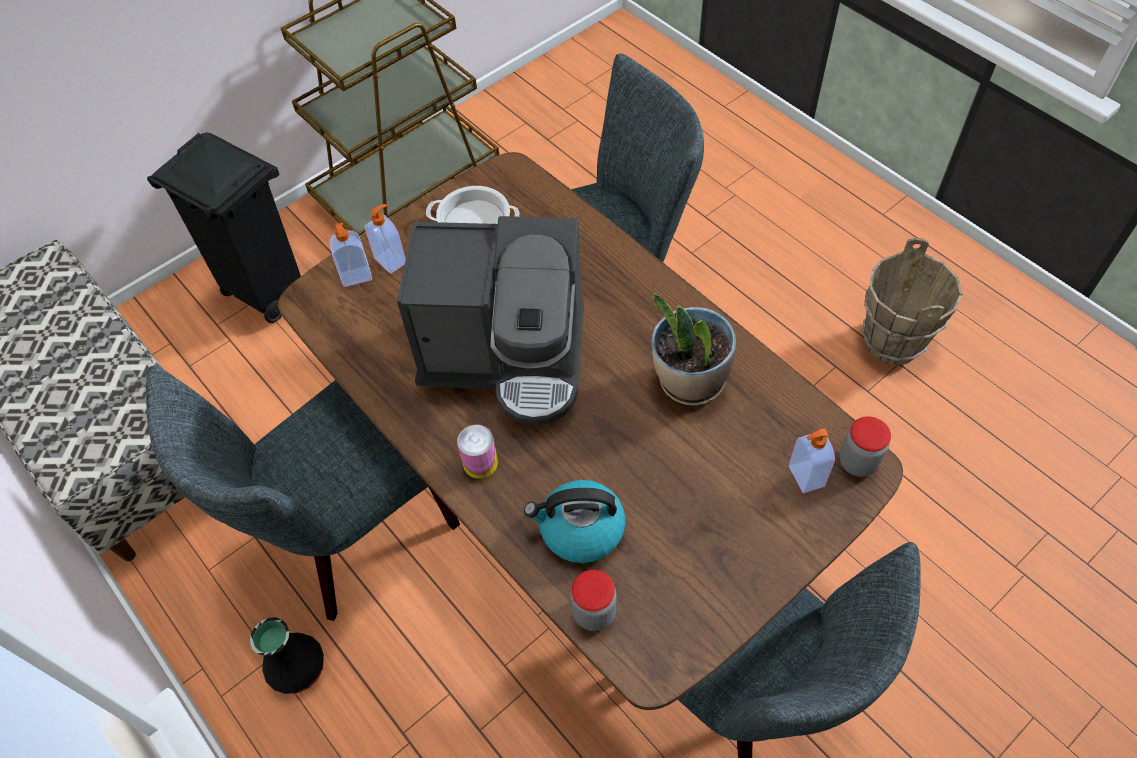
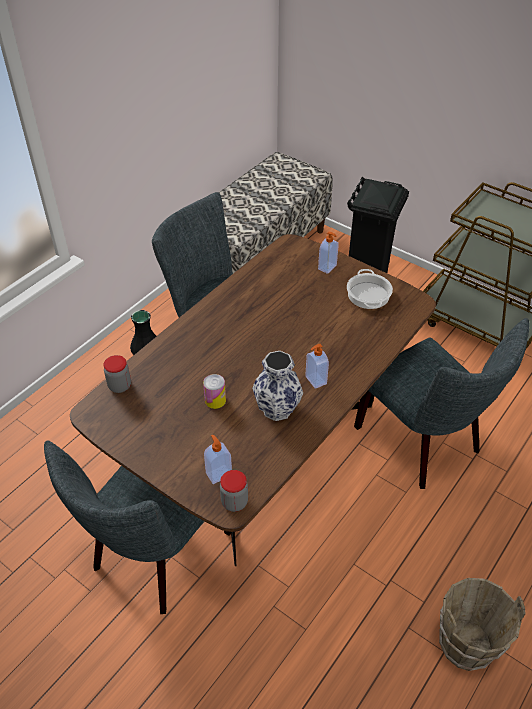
camera: 75 degrees right, 10 degrees down
soap dispenser [329,223,372,287] -> soap dispenser moved to [305,344,329,389]
coffee machine [397,216,584,426] -> none
can [457,425,498,479] -> can moved to [203,374,226,409]
kettle [524,480,626,563] -> none
potted plant [652,293,736,406] -> vase [252,351,303,421]

